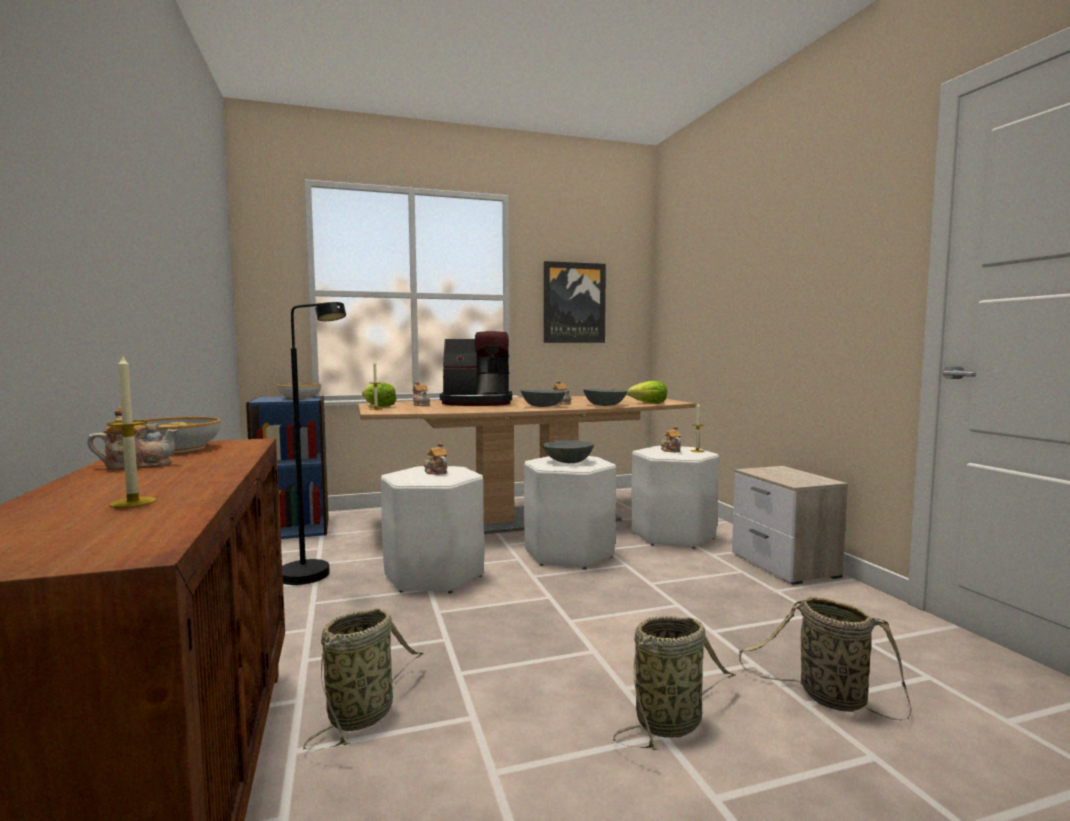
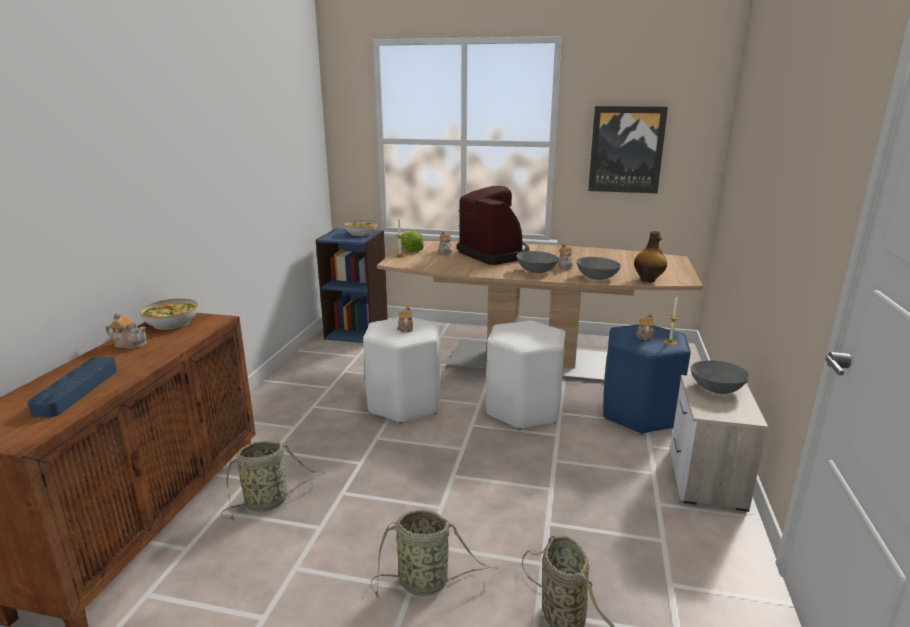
camera: 30 degrees right, 15 degrees up
candle [107,353,157,508] -> blue tray [27,357,117,418]
black floor lamp [282,302,346,585] -> none
coffee machine [440,331,512,406] -> coffee machine turned 150 degrees counterclockwise [457,186,529,265]
grey bowl [543,440,594,463] -> grey bowl moved to [691,360,750,394]
lettuce [627,381,667,404] -> bottle [634,231,667,282]
white stool [631,446,719,549] -> blue stool [603,324,691,434]

